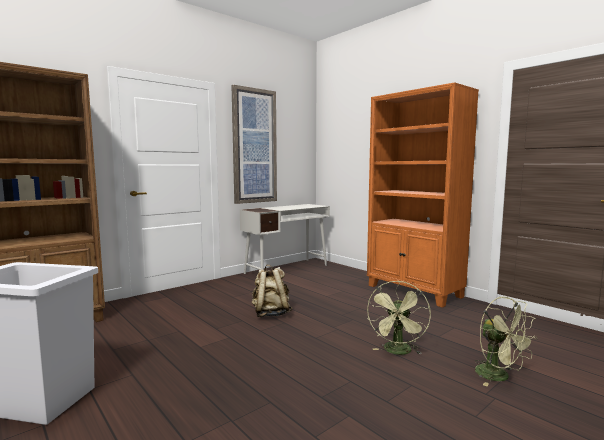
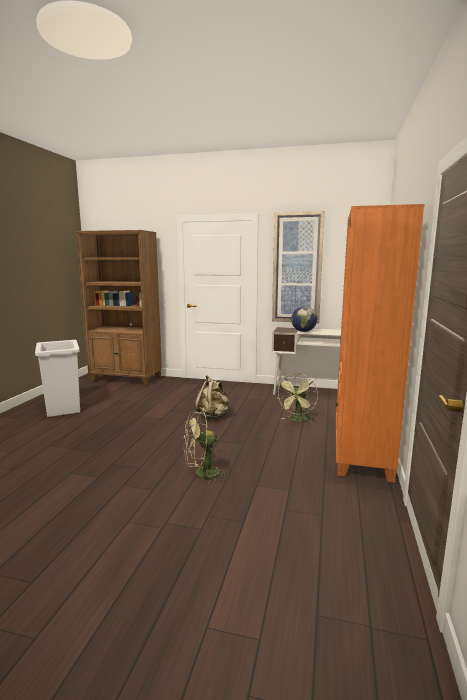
camera: 55 degrees right, 5 degrees up
green fan [475,296,537,386] -> green fan moved to [277,373,318,423]
none -> globe [291,306,317,332]

